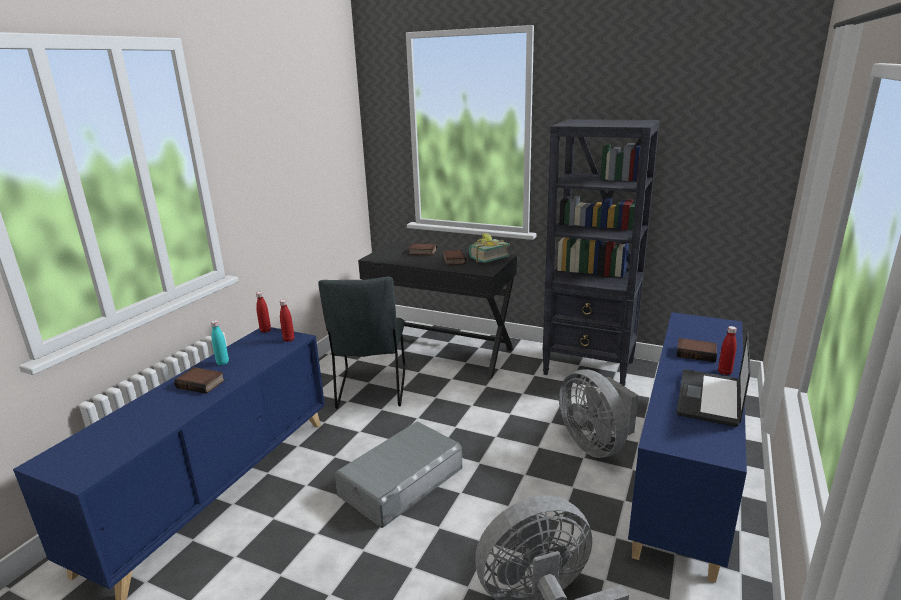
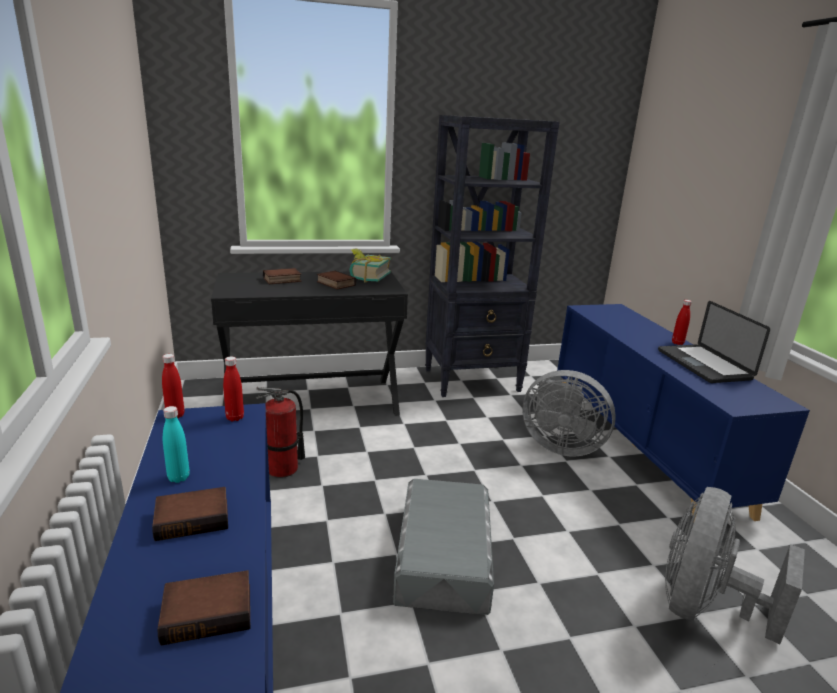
camera: 40 degrees left, 0 degrees up
grey chair [318,277,405,409] -> fire extinguisher [256,387,305,478]
book [676,338,717,362] -> book moved to [158,570,250,646]

